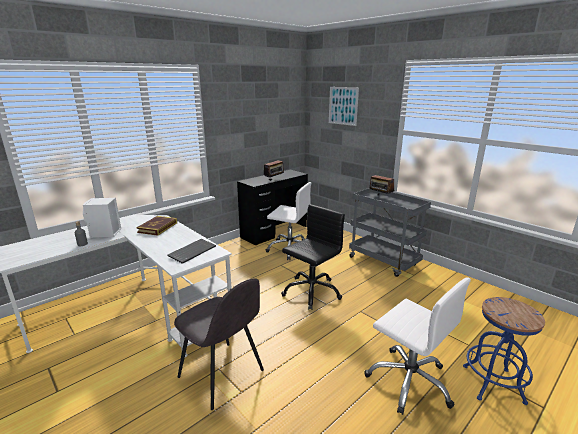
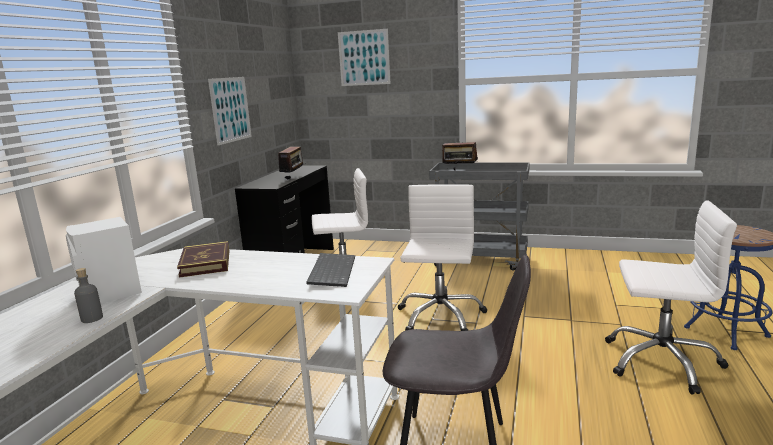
camera: 30 degrees left, 5 degrees down
black office chair [281,204,345,310] -> white office chair [398,184,487,331]
none -> picture [208,77,252,145]

